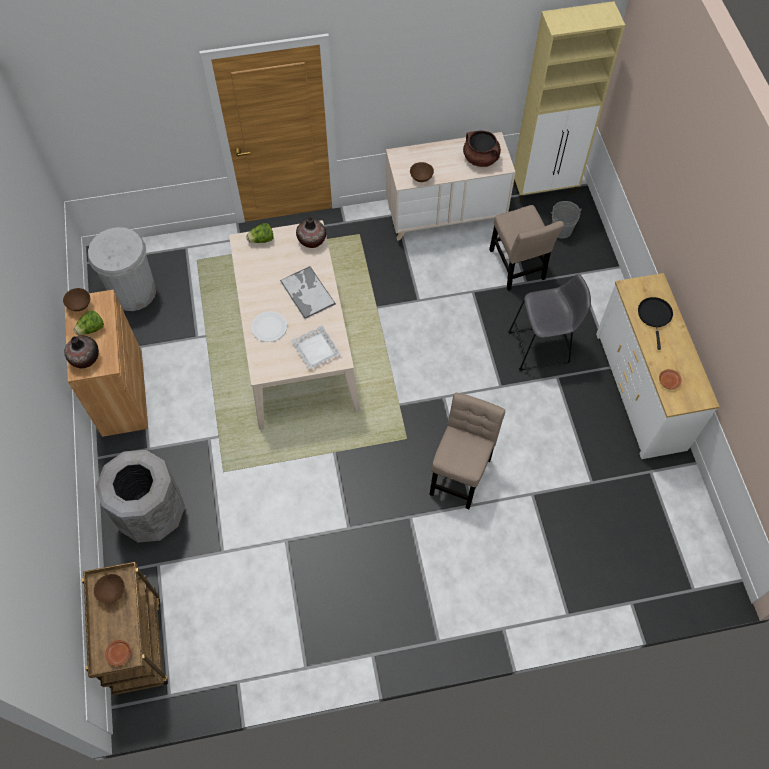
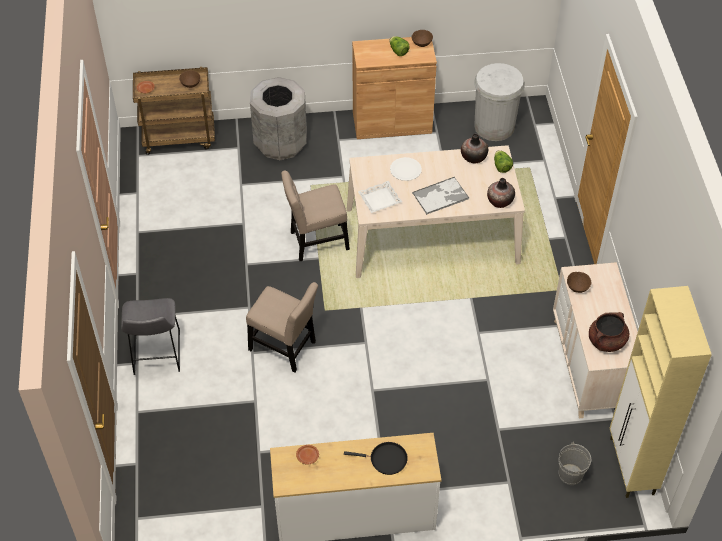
camera: 95 degrees right, 10 degrees down
vase [64,336,99,368] -> vase moved to [461,134,488,163]
beige chair [489,205,564,291] -> beige chair moved to [281,171,350,261]
grey stool [508,274,591,371] -> grey stool moved to [121,298,180,375]

